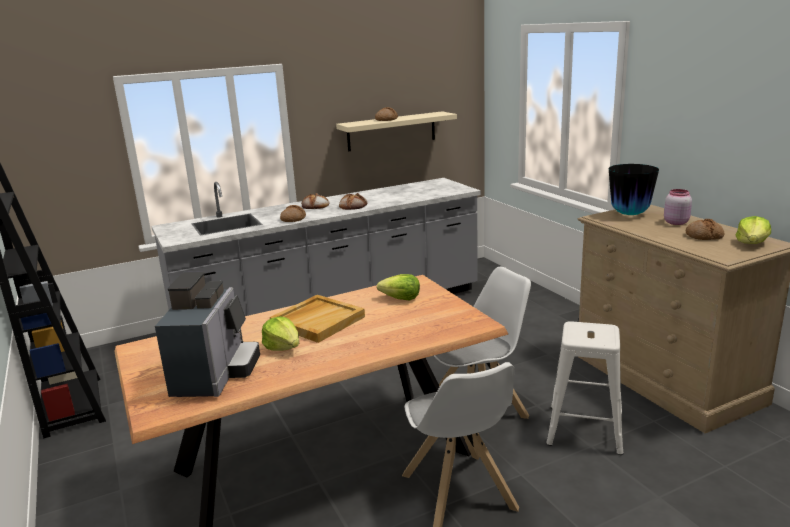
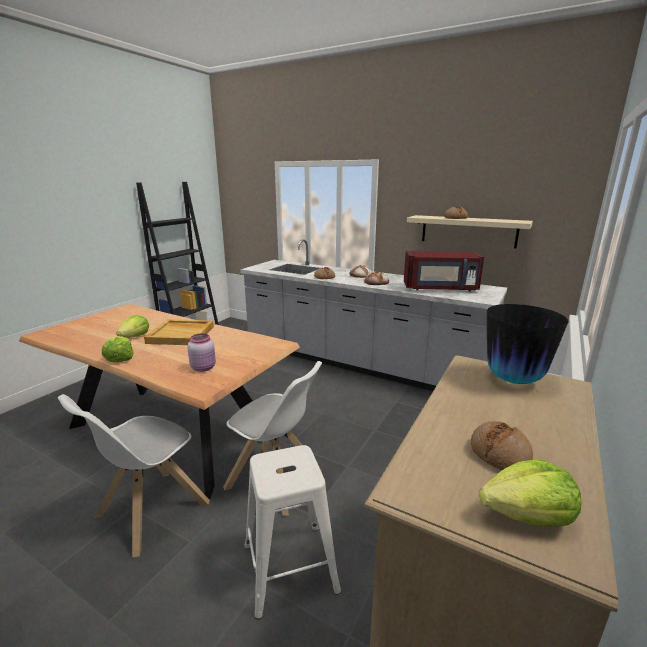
camera: 55 degrees right, 0 degrees up
coffee machine [155,271,260,397] -> none
lettuce [377,274,420,301] -> lettuce moved to [102,336,134,362]
pink jar [664,189,692,225] -> pink jar moved to [187,333,216,372]
none -> red microwave [404,251,484,292]

